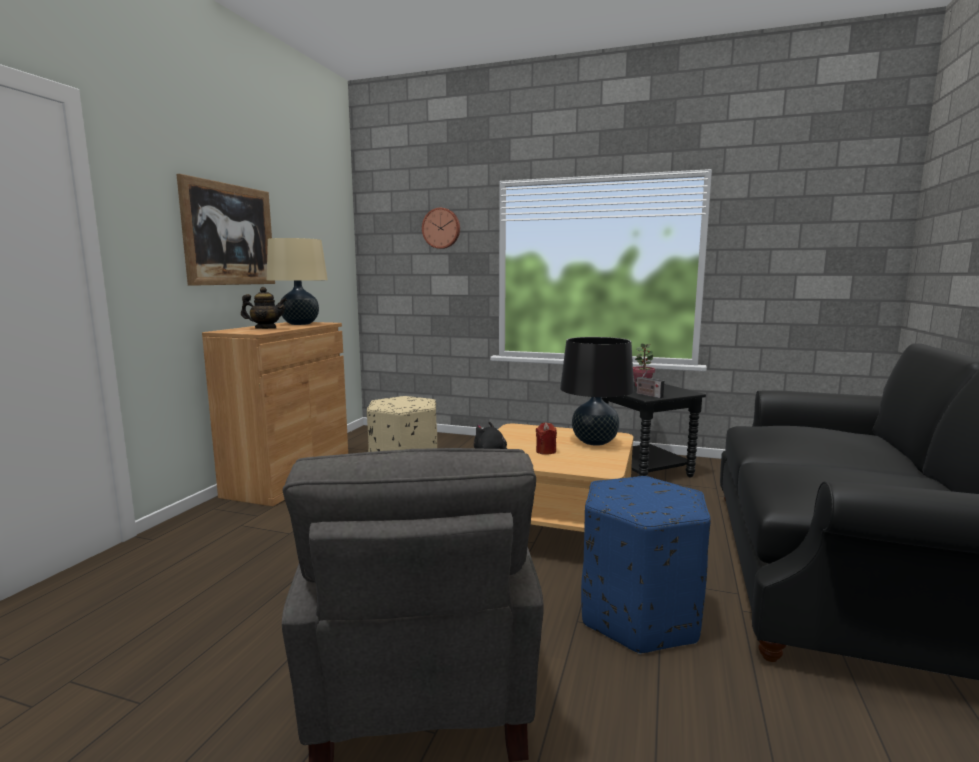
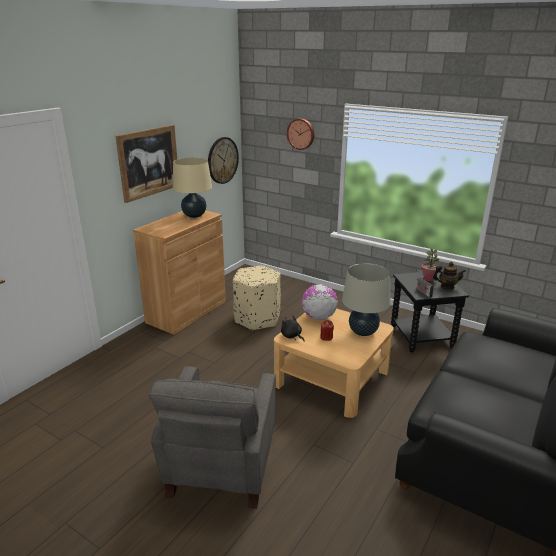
camera: 15 degrees right, 15 degrees up
teapot [241,287,287,329] -> teapot moved to [433,262,466,289]
black table lamp [560,337,634,446] -> beige table lamp [342,263,390,336]
blue ottoman [581,476,711,654] -> none
none -> wall clock [208,137,239,184]
none -> globe [302,284,338,320]

